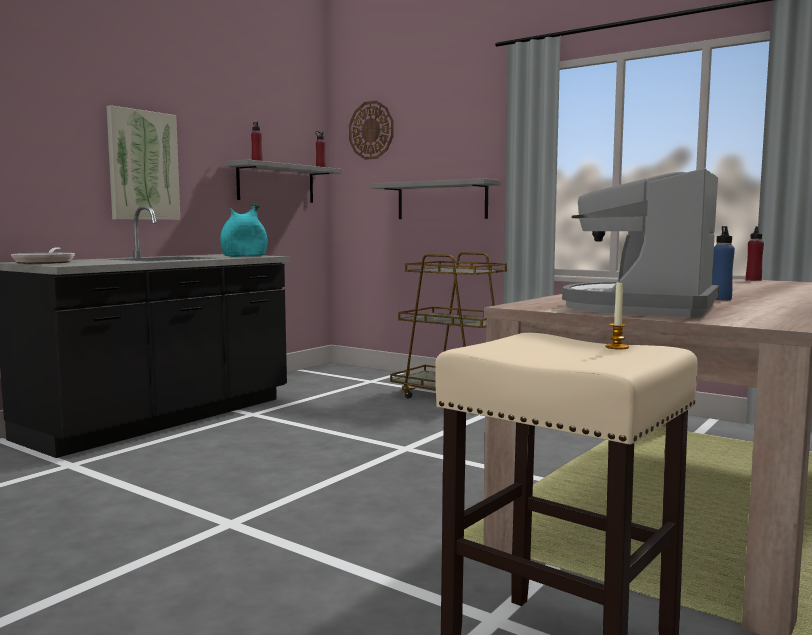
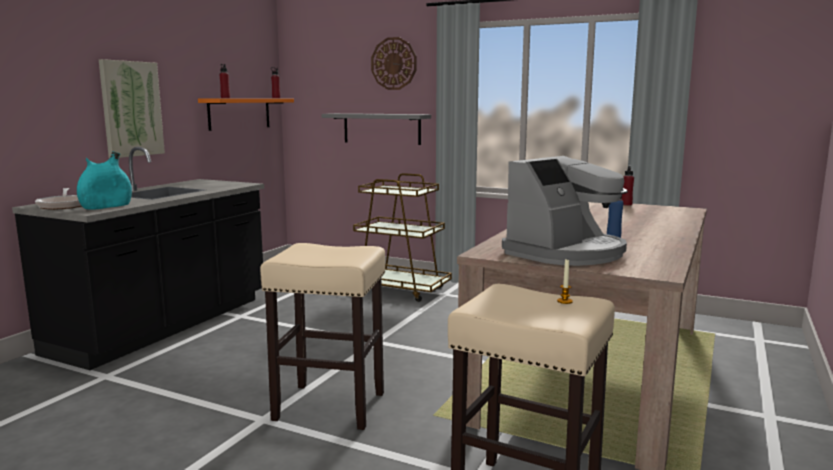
camera: 10 degrees left, 5 degrees up
turquoise vase [220,204,267,257] -> turquoise vase moved to [77,151,132,209]
grey shelf [225,159,342,203] -> orange shelf [198,98,294,131]
wall clock [349,101,394,160] -> wall clock moved to [371,37,416,90]
coffee machine [562,168,719,318] -> coffee machine turned 150 degrees counterclockwise [502,156,628,266]
none -> beige stool [260,243,385,430]

